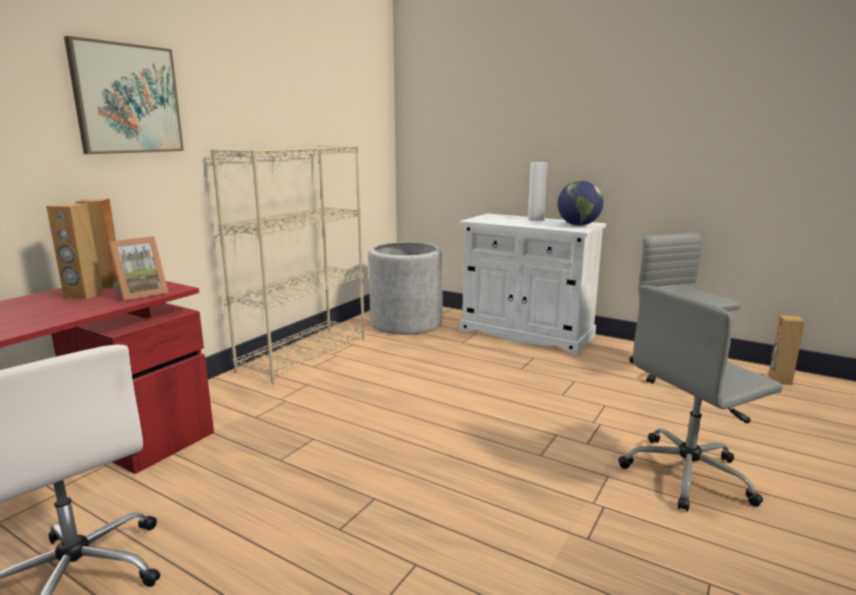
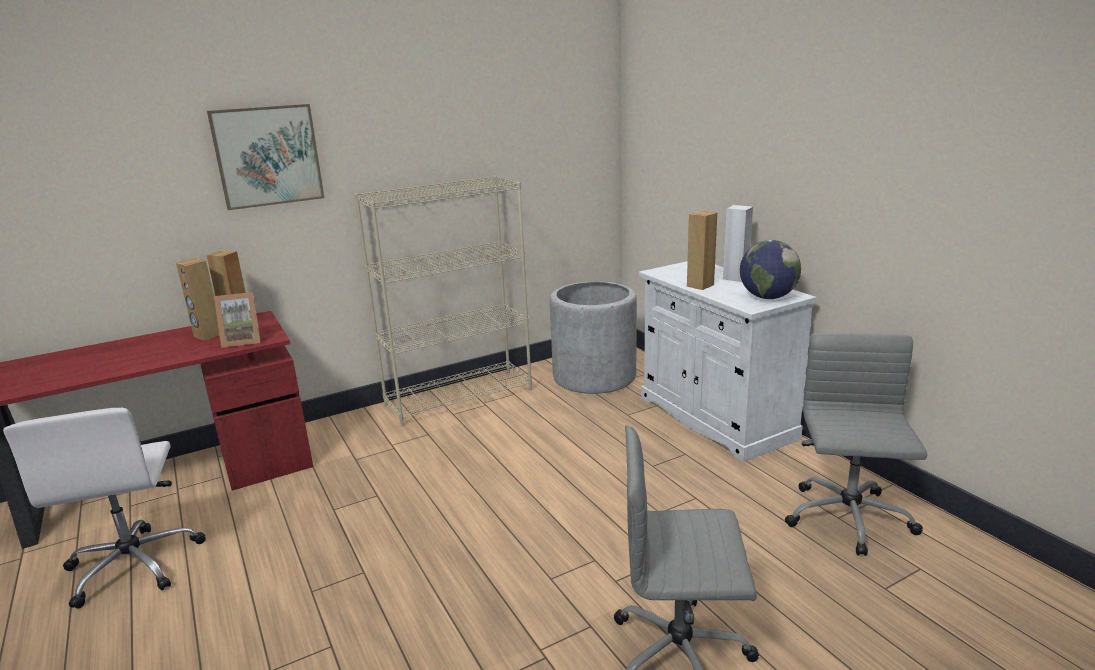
camera: 30 degrees right, 5 degrees up
brown speaker [768,315,804,385] -> brown speaker moved to [687,211,717,290]

